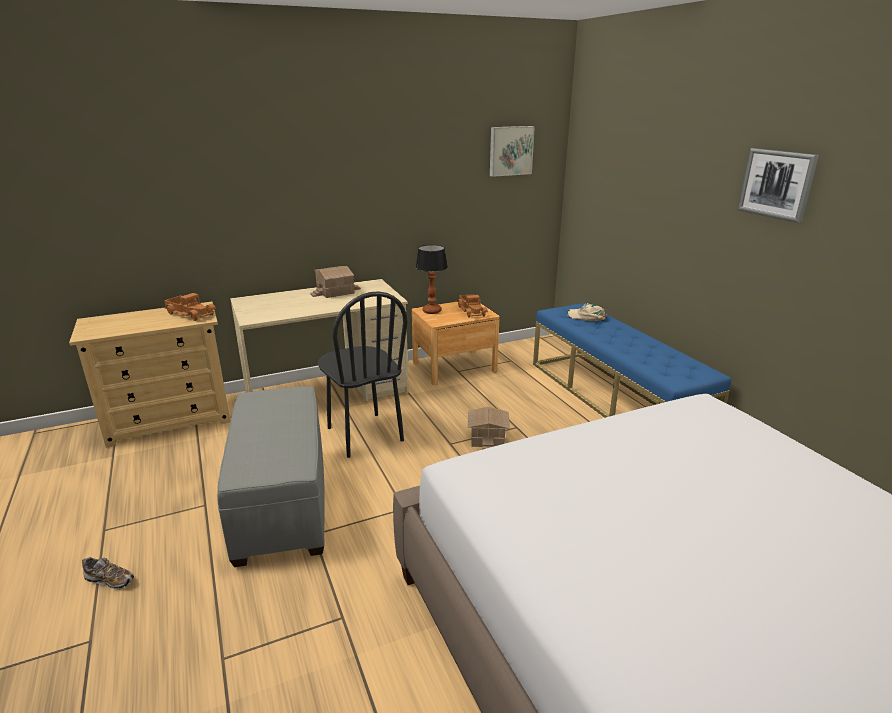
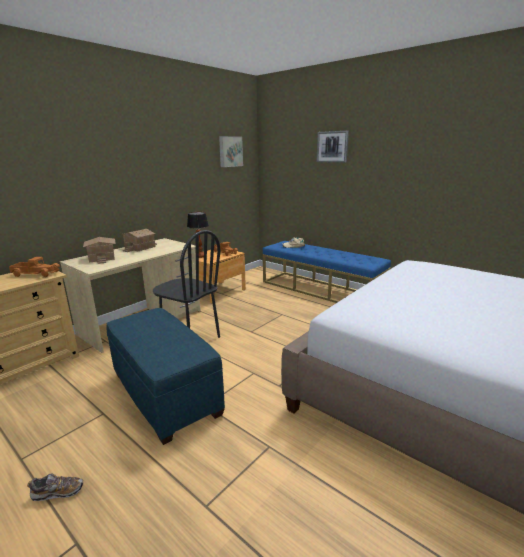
camera: 25 degrees left, 5 degrees down
grey ottoman [217,386,325,567] -> blue ottoman [107,308,225,445]
toy house [468,407,510,449] -> toy house moved to [83,237,116,264]
picture [737,148,819,223] -> picture moved to [317,131,349,163]

